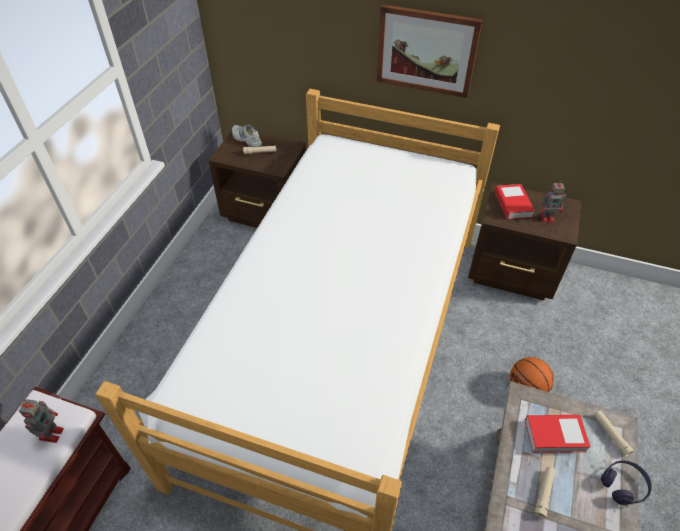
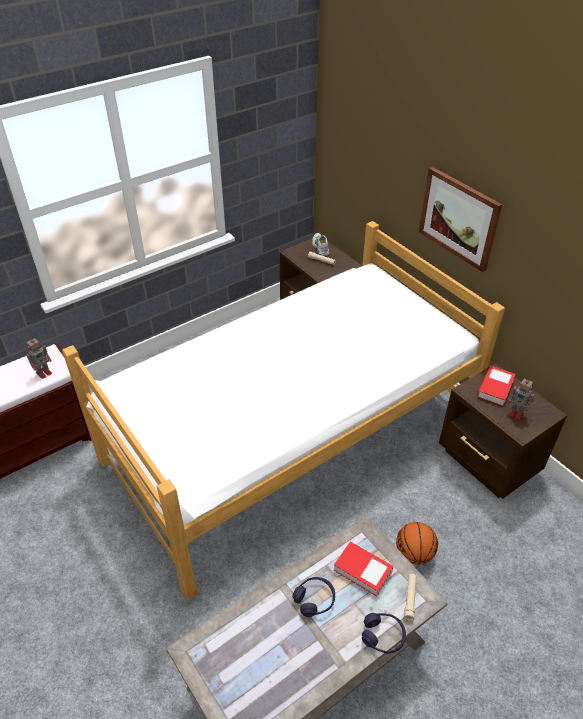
camera: 35 degrees right, 5 degrees down
beige flashlight [534,467,555,519] -> purple headphones [292,577,335,617]

